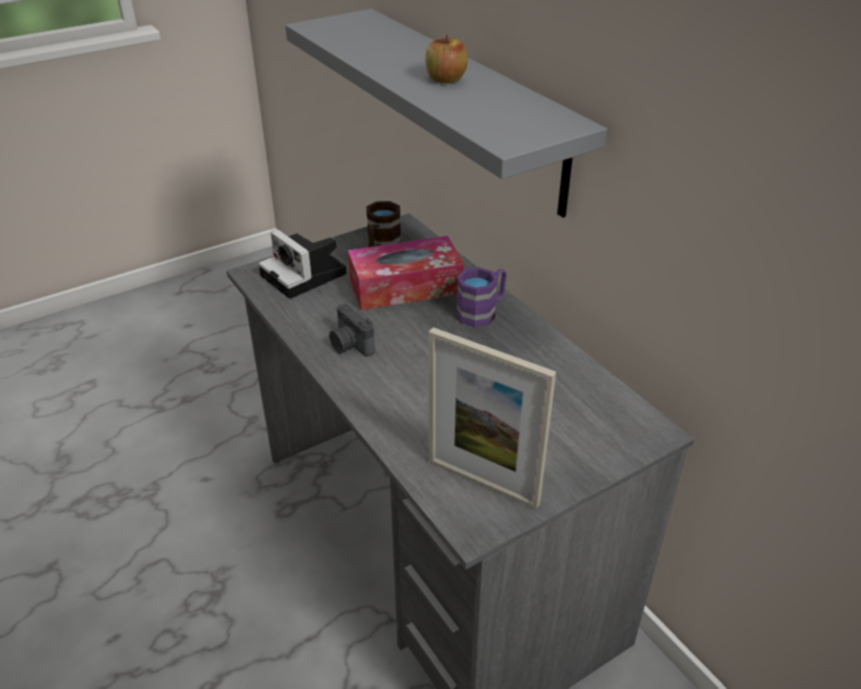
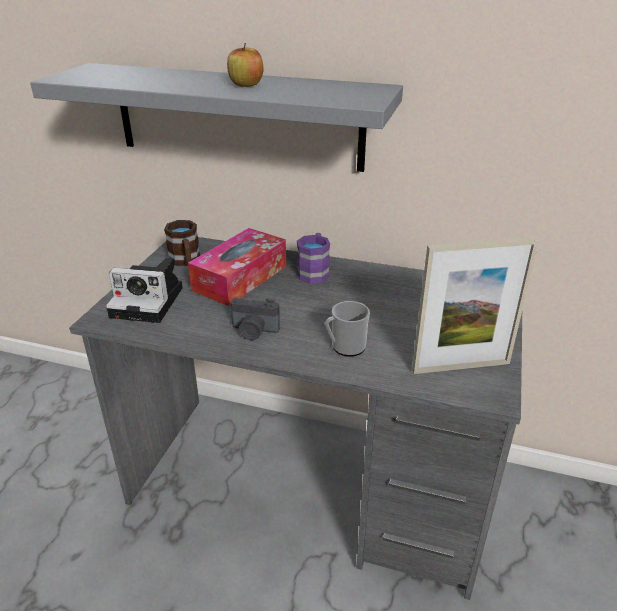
camera: 40 degrees left, 5 degrees down
none -> mug [325,301,370,357]

